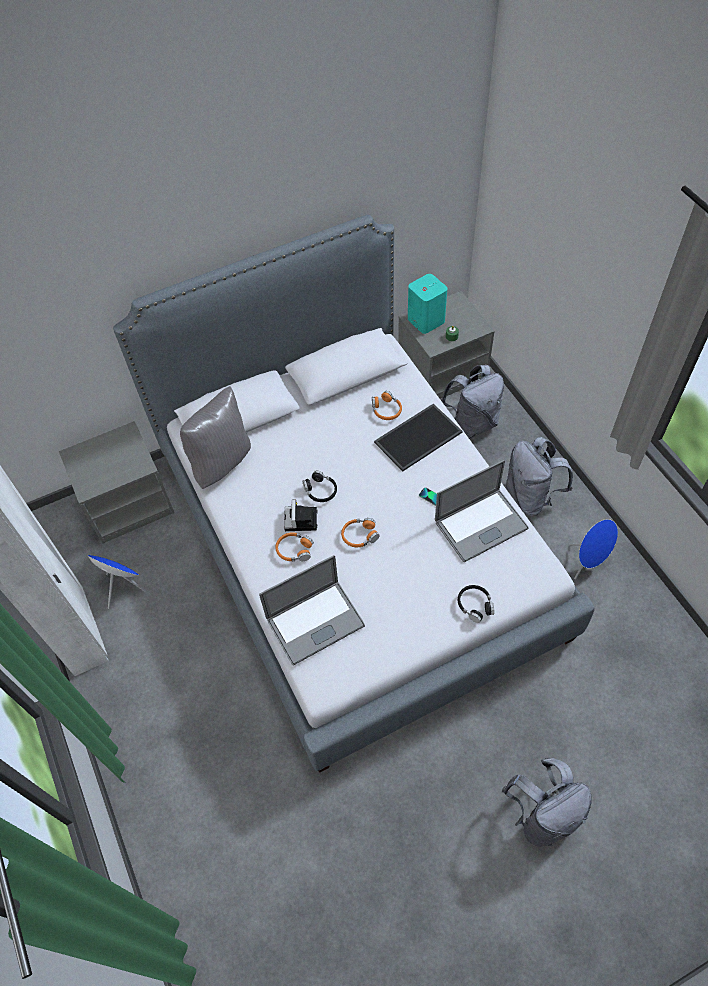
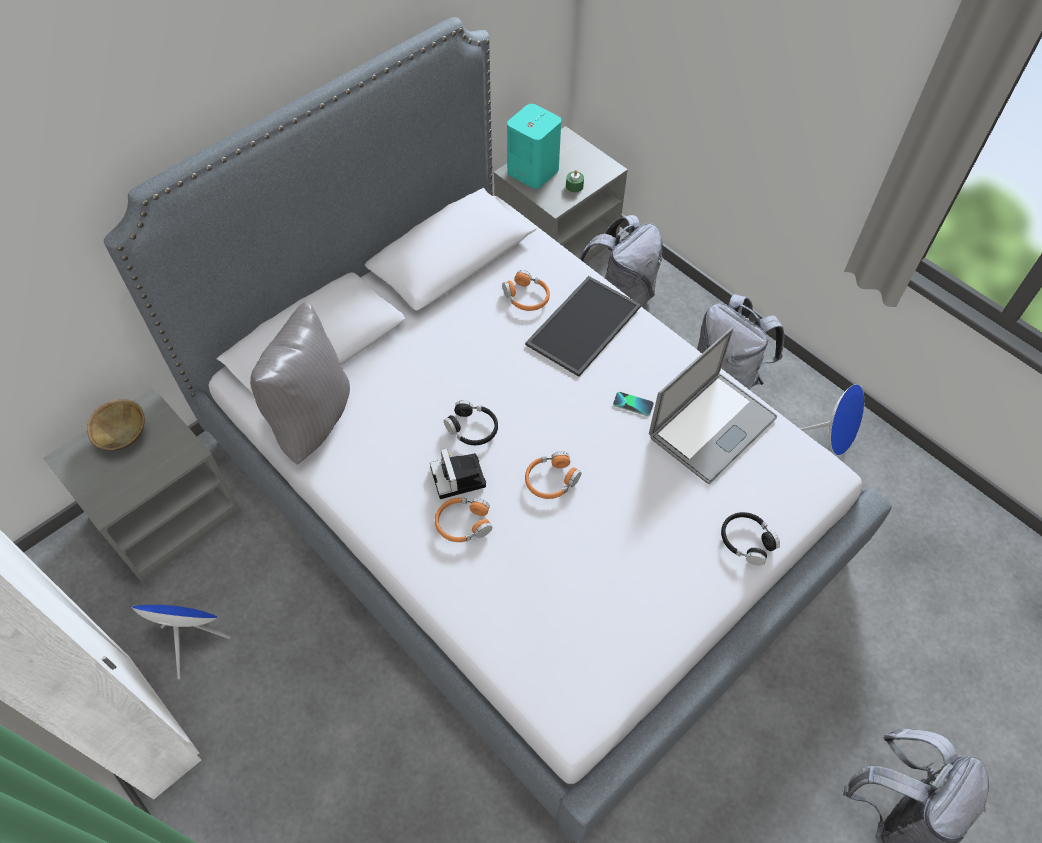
camera: 20 degrees left, 0 degrees up
laptop [259,555,365,666] -> none
none -> brown bowl [87,399,145,450]

